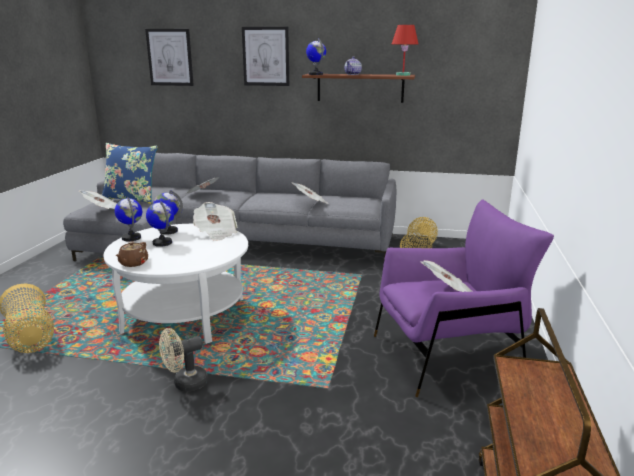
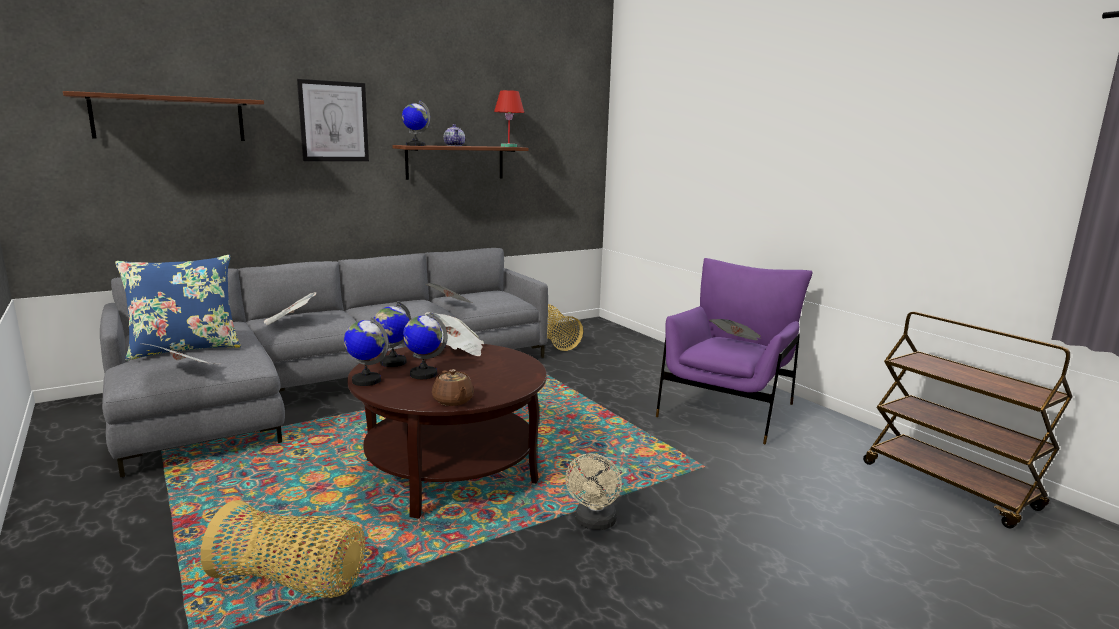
camera: 45 degrees left, 5 degrees down
white coffee table [104,224,248,344] -> brown coffee table [347,343,547,519]
picture [145,29,194,86] -> shelf [63,91,264,141]

